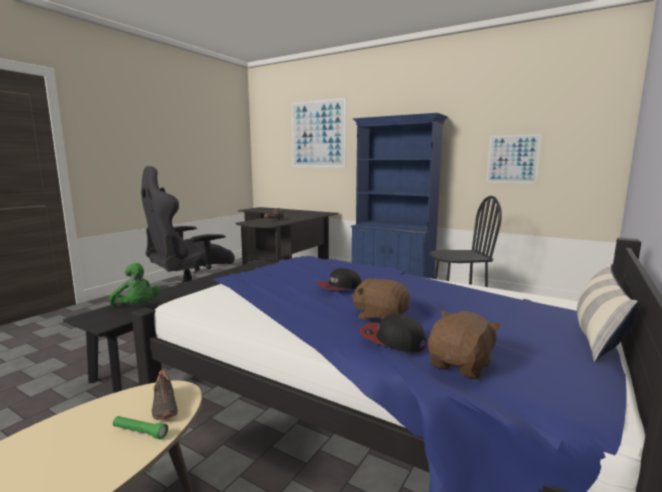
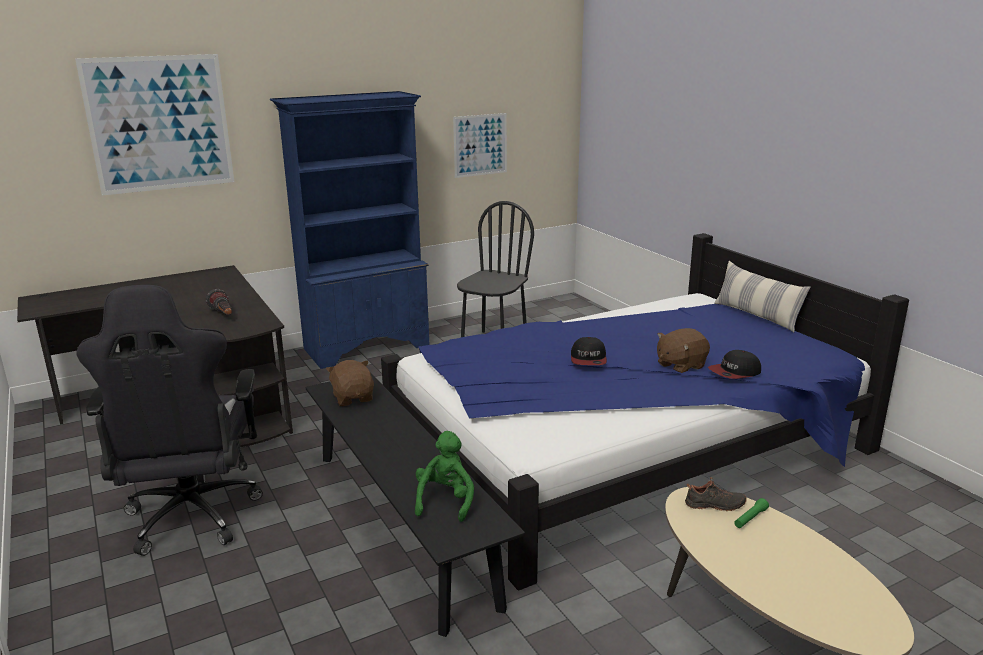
camera: 60 degrees left, 10 degrees up
green plush toy [109,263,160,307] -> green plush toy turned 60 degrees counterclockwise [415,431,474,522]
brown plush toy [428,311,501,380] -> brown plush toy moved to [326,360,374,406]

